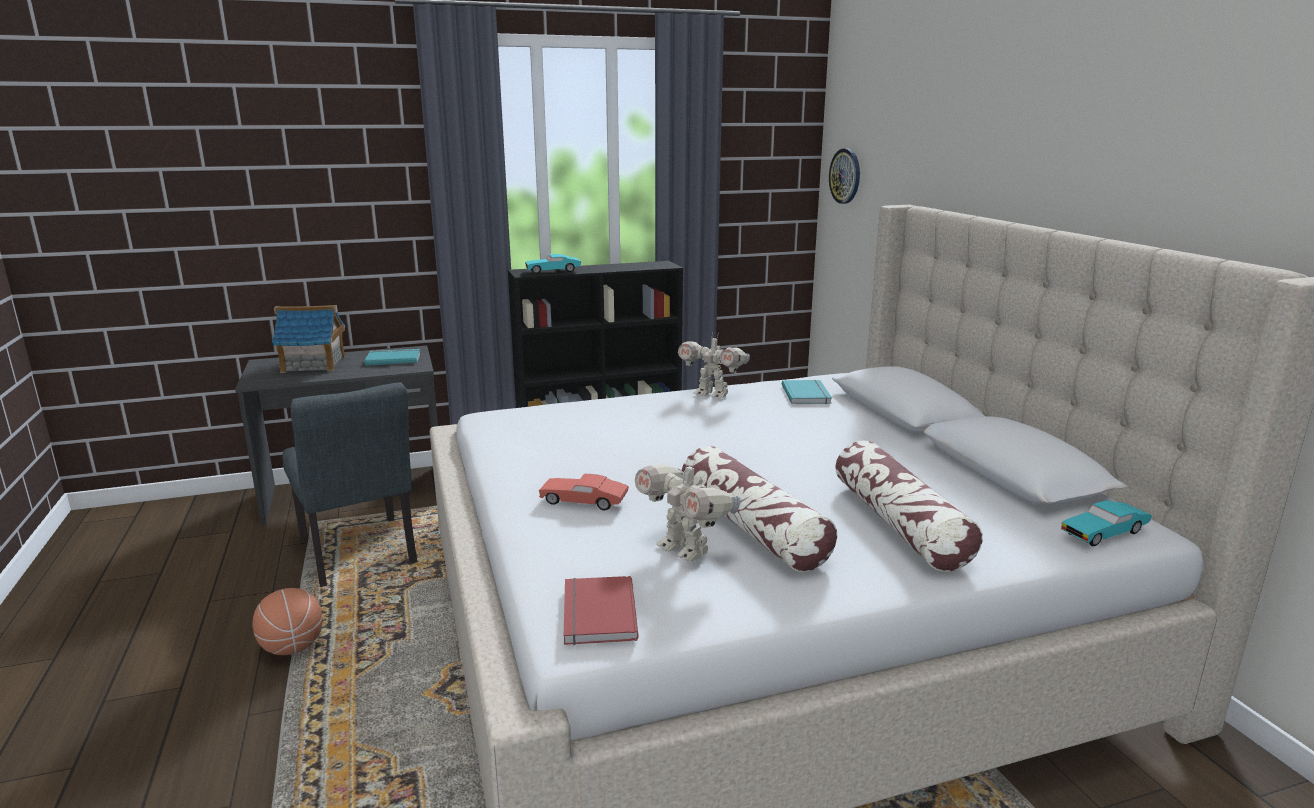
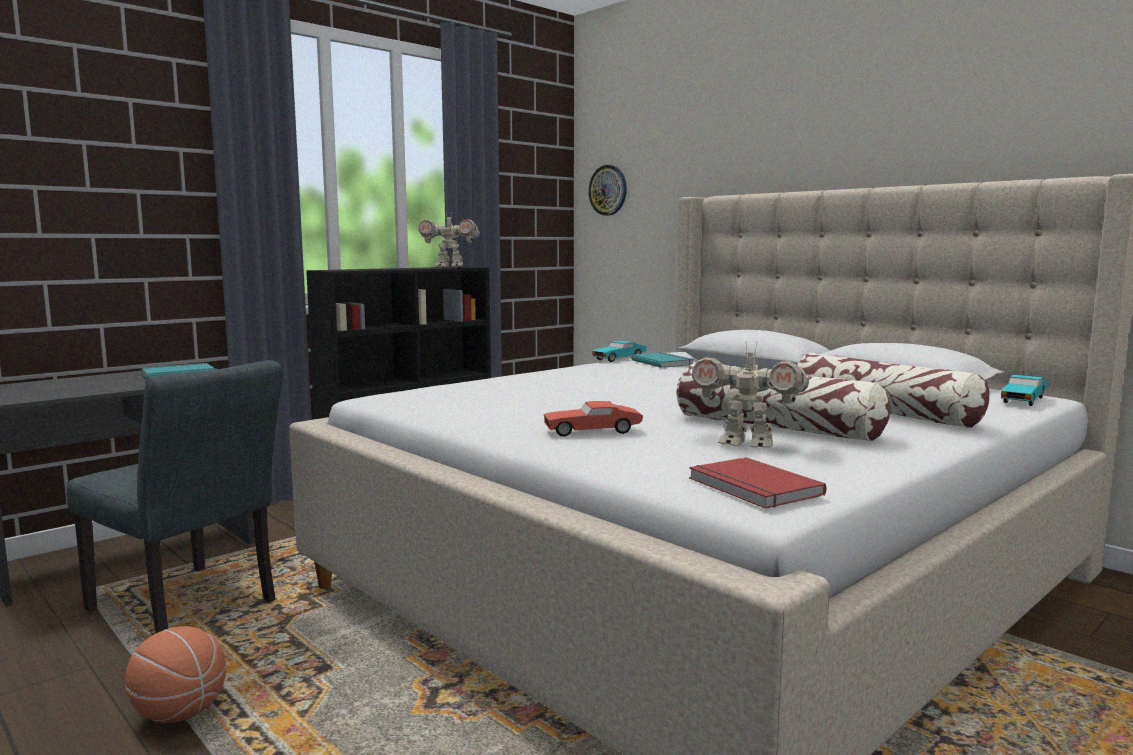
camera: 25 degrees left, 10 degrees down
toy house [272,305,346,373] -> none
turquoise toy car [525,254,581,274] -> turquoise toy car moved to [592,341,647,362]
toy robot [678,335,750,398] -> toy robot moved to [418,213,480,267]

